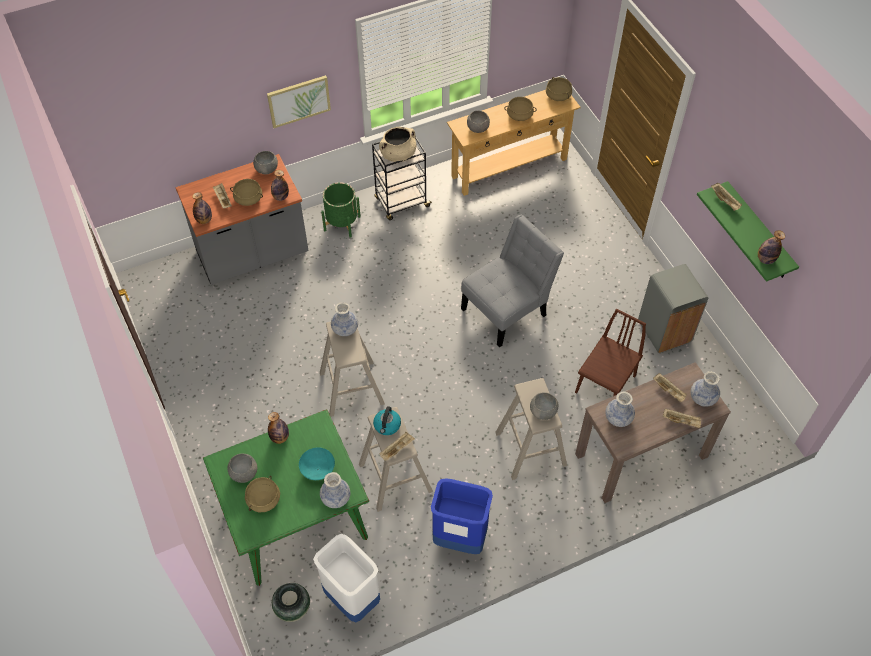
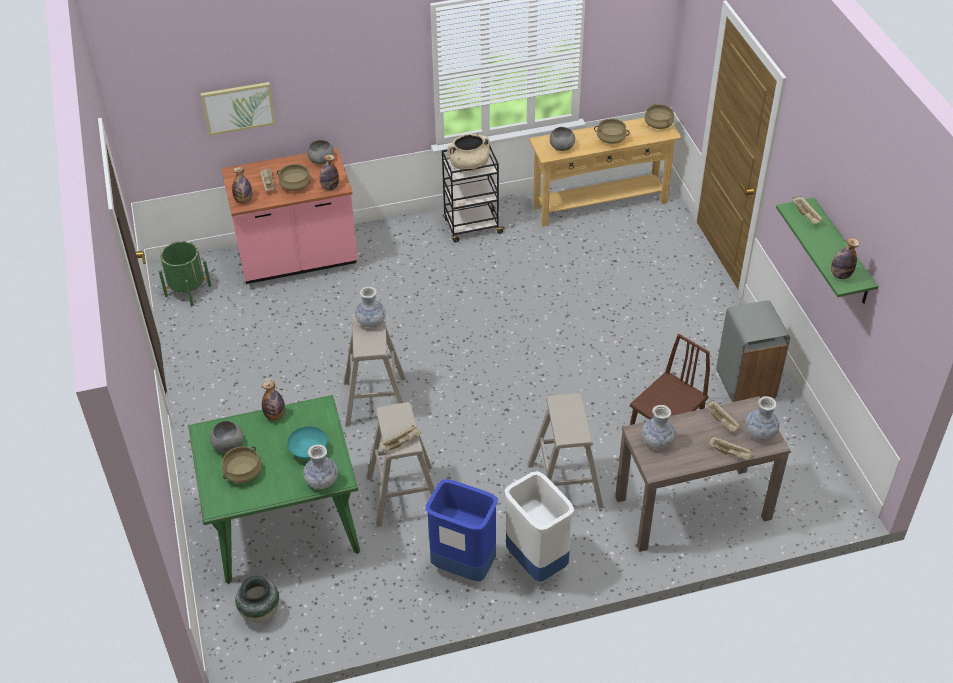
camera: 10 degrees right, 10 degrees down
grey counter [176,154,309,285] -> pink counter [221,148,358,284]
picture [267,75,331,128] -> picture moved to [200,82,276,136]
white trash can [313,534,380,623] -> white trash can moved to [504,471,574,582]
green planter [321,182,361,238] -> green planter moved to [159,241,211,306]
kettle [373,406,401,435] -> none
grey chair [461,215,564,347] -> none
grey bowl [530,392,558,420] -> none

